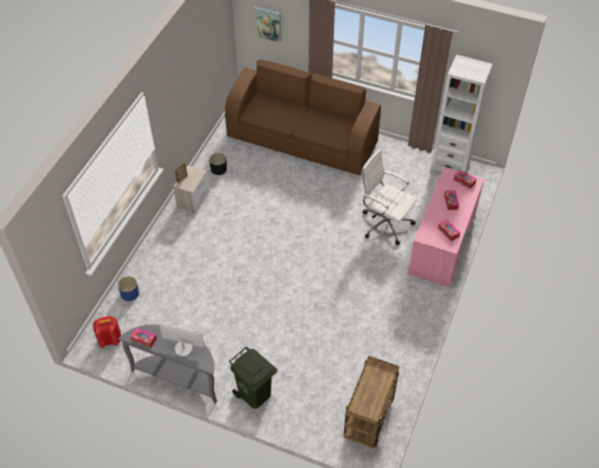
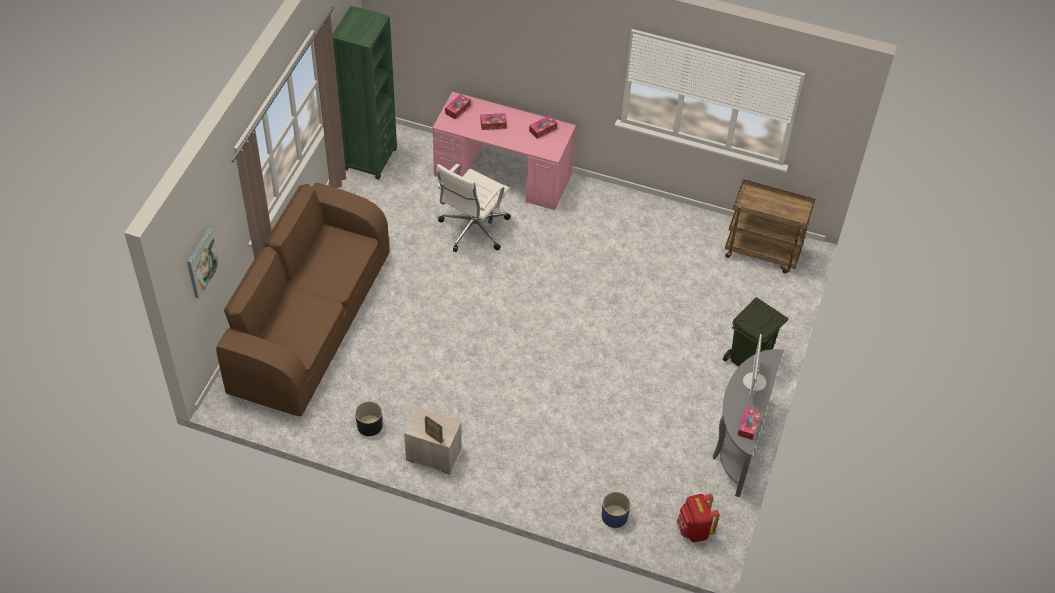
camera: 95 degrees left, 0 degrees up
white bookcase [430,55,493,173] -> green bookcase [333,6,397,180]

